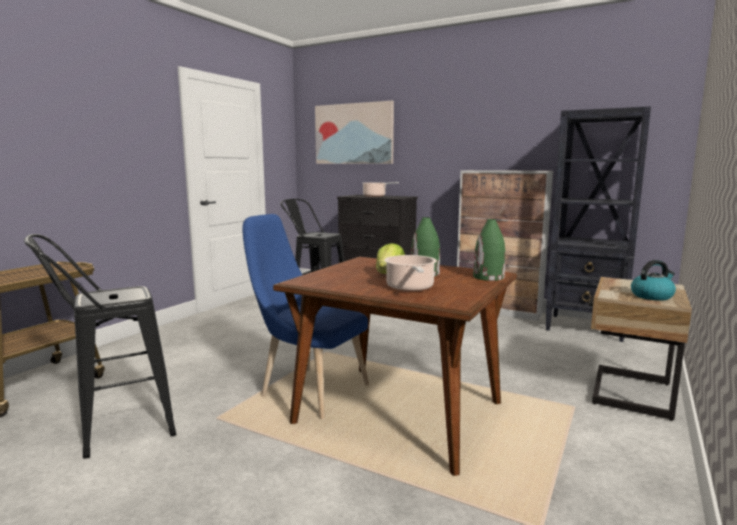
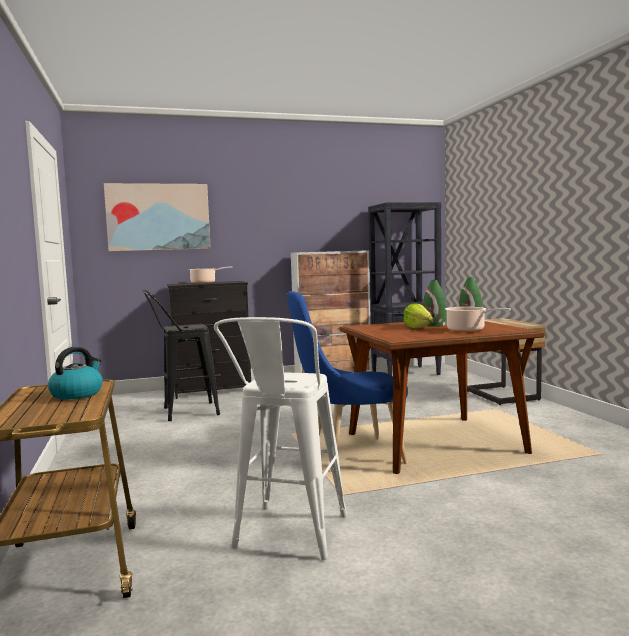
camera: 45 degrees left, 5 degrees down
black stool [24,234,176,459] -> white stool [214,317,347,560]
kettle [631,260,676,301] -> kettle moved to [48,347,103,399]

